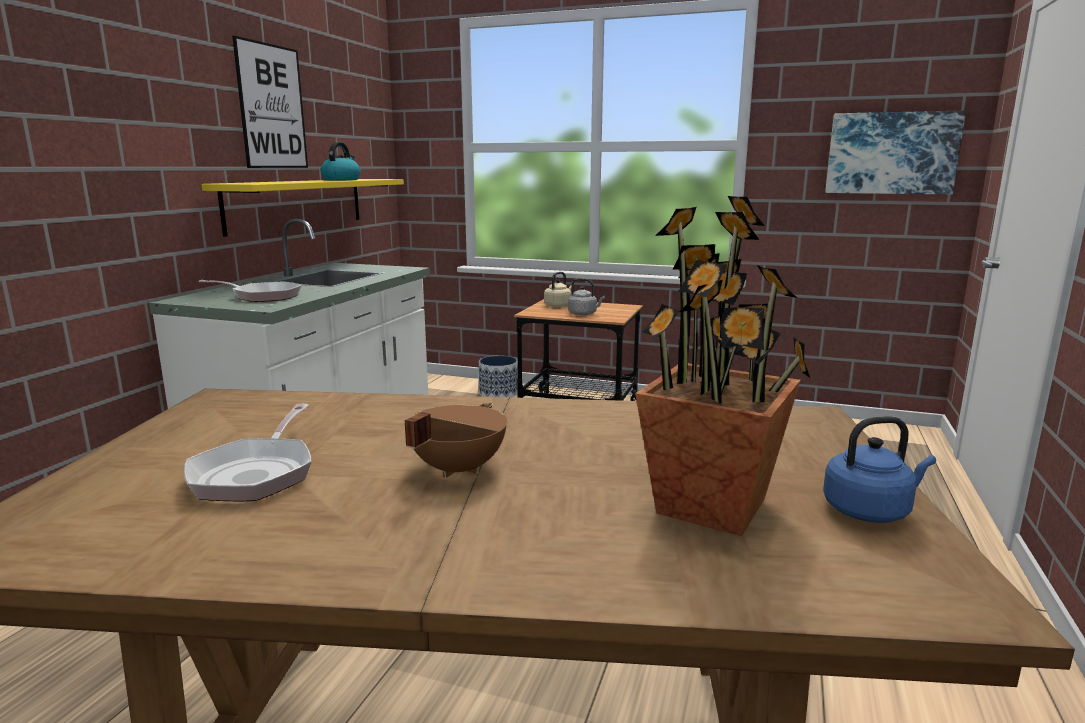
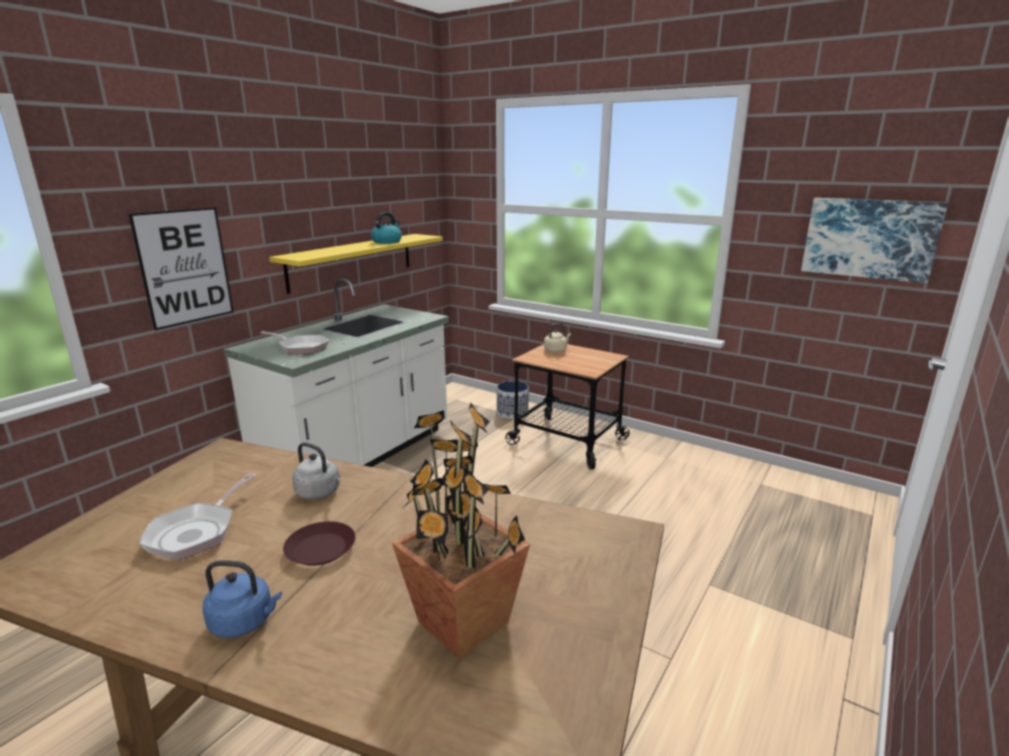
camera: 15 degrees right, 5 degrees up
picture [232,36,308,168] -> picture moved to [129,207,234,330]
brown cooking pot [405,403,507,478] -> brown plate [283,521,355,566]
grey kettle [568,278,605,315] -> grey kettle moved to [292,442,340,499]
blue kettle [823,416,936,523] -> blue kettle moved to [203,560,282,638]

